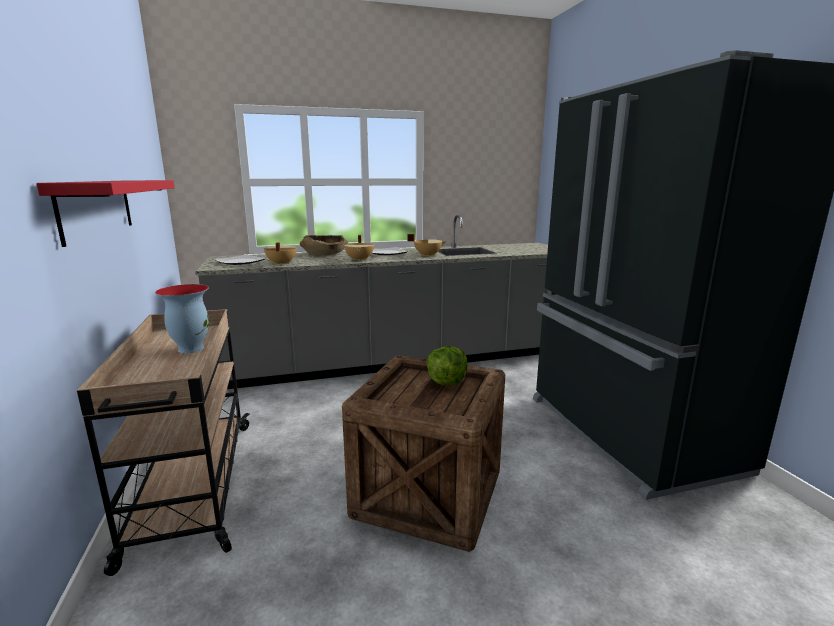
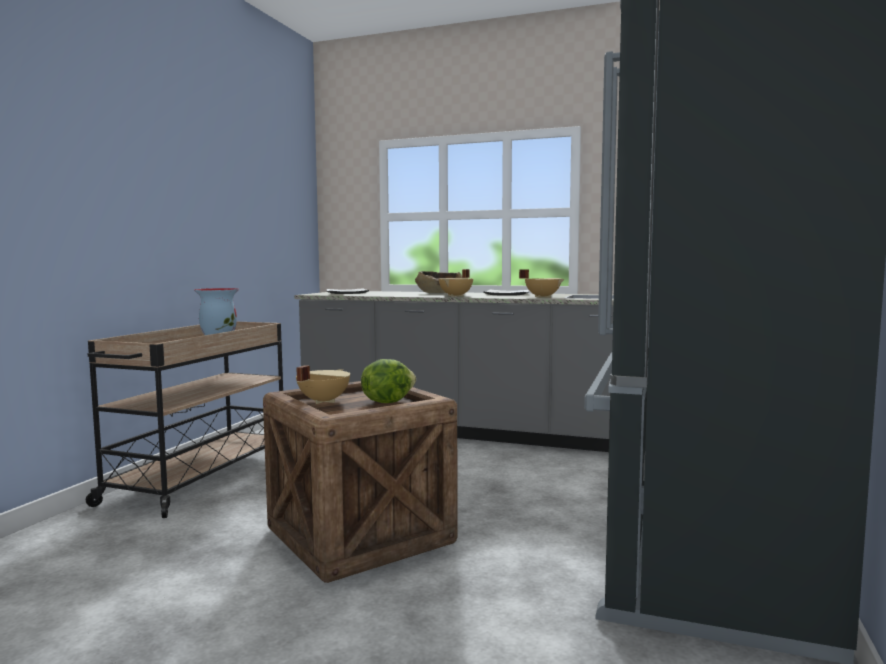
camera: 35 degrees right, 10 degrees down
red shelf [36,180,175,247] -> none
beige cooking pot [264,242,297,265] -> beige cooking pot moved to [296,365,350,404]

